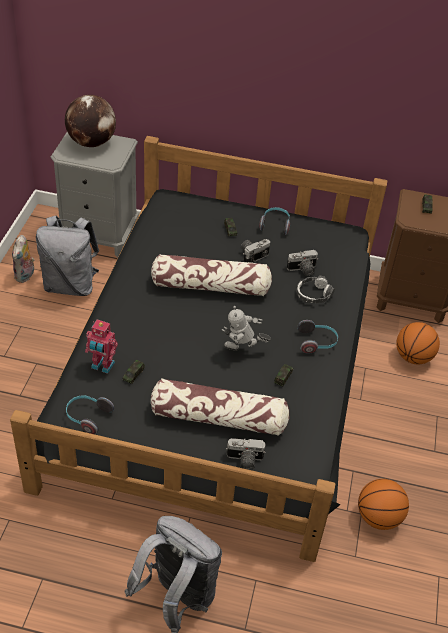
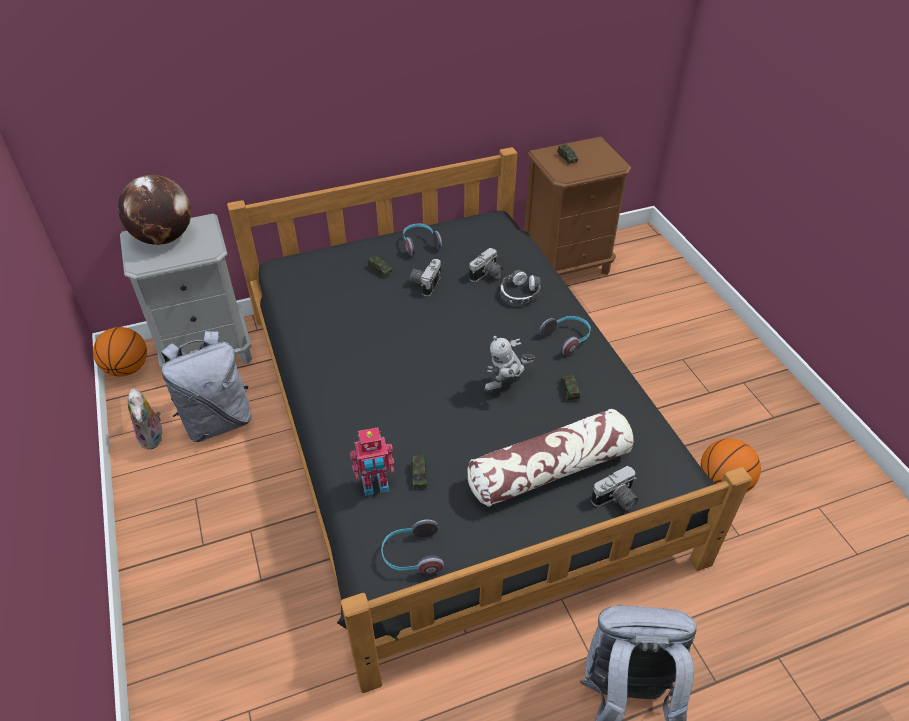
camera: 30 degrees left, 0 degrees up
pillow [151,254,272,296] -> none
basketball [396,322,440,364] -> basketball moved to [93,327,147,377]

